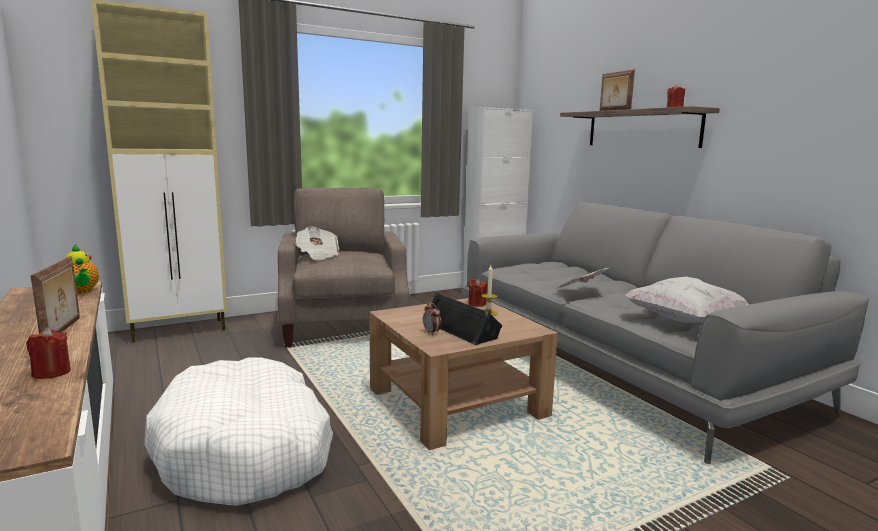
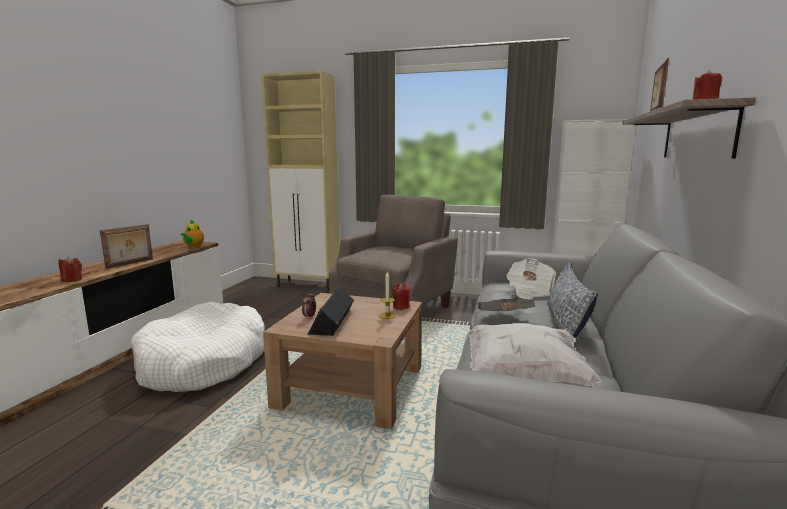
camera: 45 degrees right, 0 degrees up
newspaper [295,227,339,261] -> newspaper moved to [506,258,556,298]
none -> pillow [547,262,598,339]

